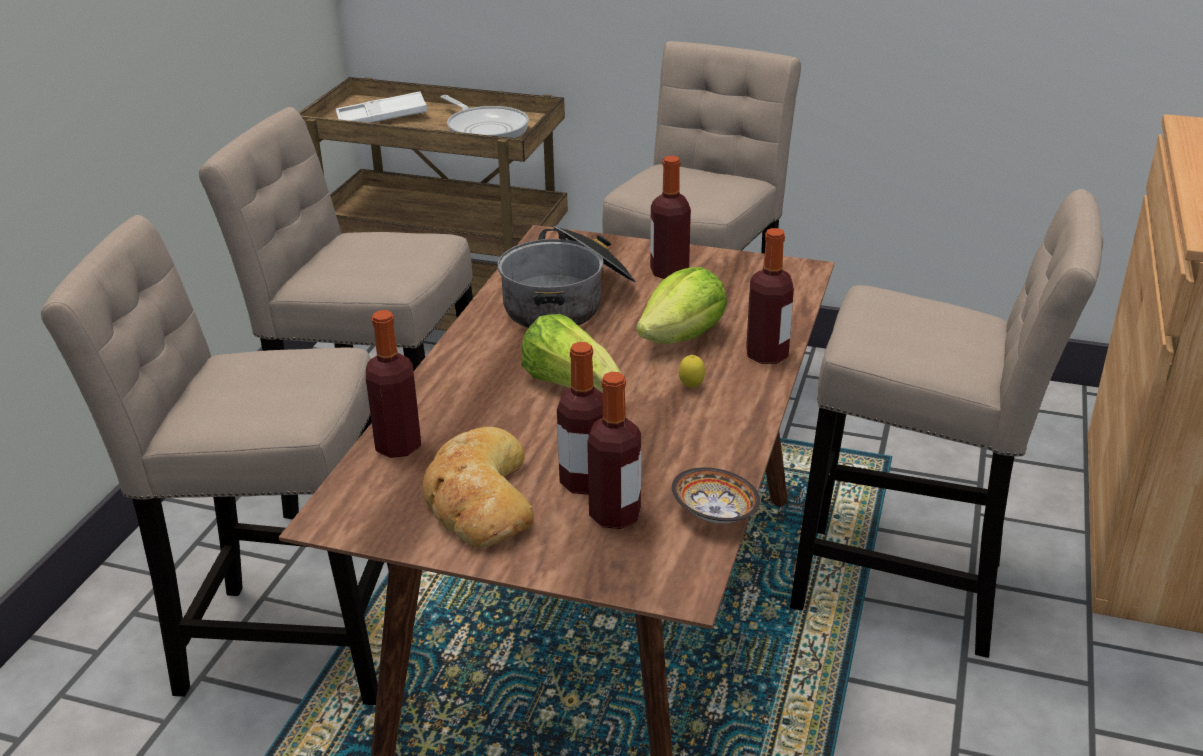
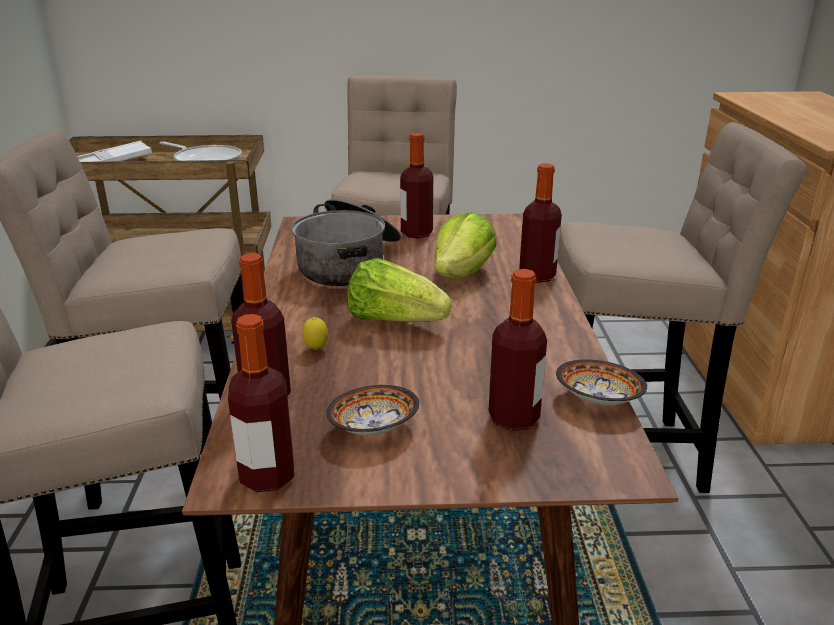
camera: 20 degrees left, 5 degrees down
bread [423,427,534,548] -> bowl [326,385,419,436]
bottle [557,342,603,495] -> bottle moved to [228,314,294,492]
lemon [679,355,705,388] -> lemon moved to [302,317,328,350]

